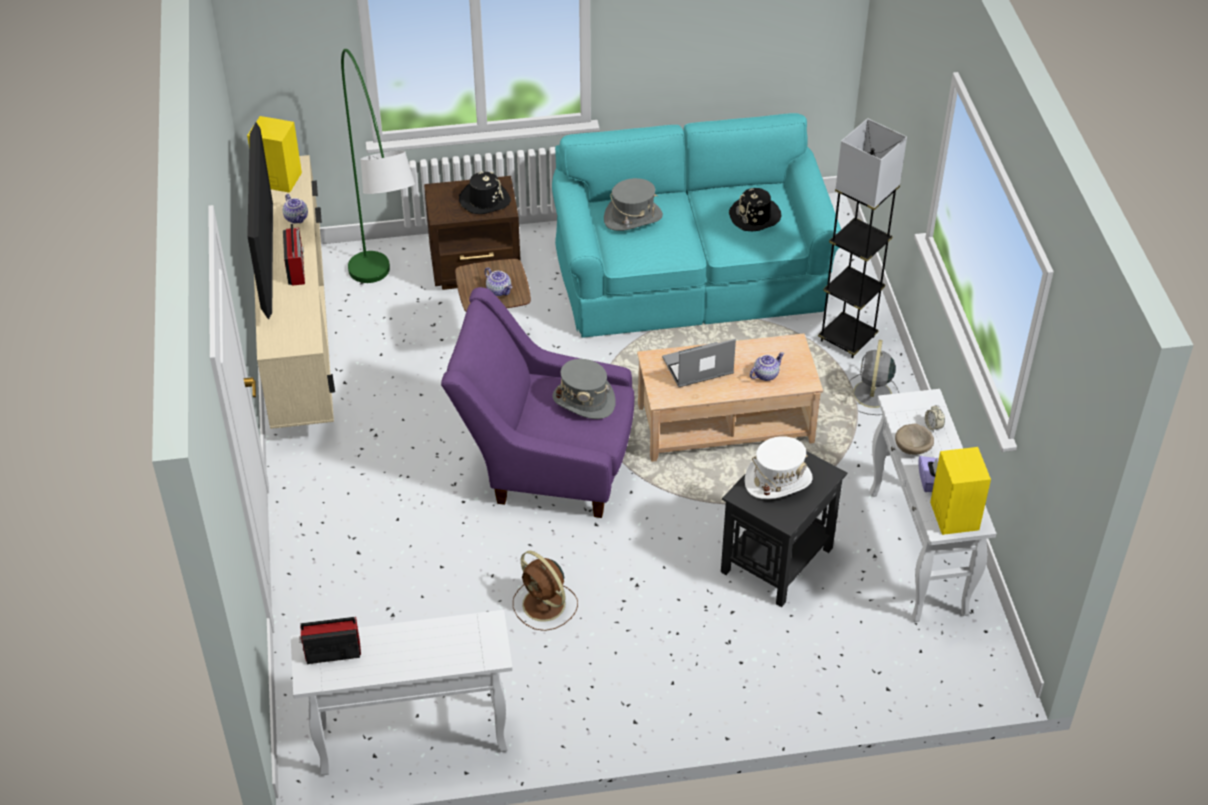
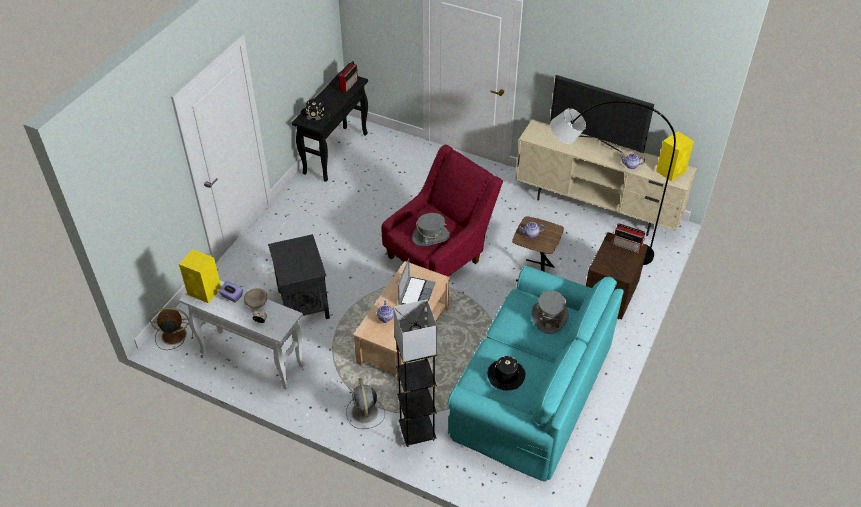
camera: 125 degrees right, 0 degrees up
radio [283,223,305,286] -> radio moved to [612,223,645,253]
white console table [291,610,513,775] -> black console table [292,71,368,182]
green floor lamp [341,49,415,283] -> grey floor lamp [550,101,676,265]
purple armchair [441,287,634,518] -> red armchair [382,145,503,277]
black hat [459,171,511,214] -> black hat moved to [300,99,330,124]
brown fan [513,551,578,631] -> brown fan moved to [150,307,193,350]
white hat [745,436,813,499] -> none
grey fan [849,340,899,415] -> grey fan turned 150 degrees counterclockwise [346,378,385,429]

